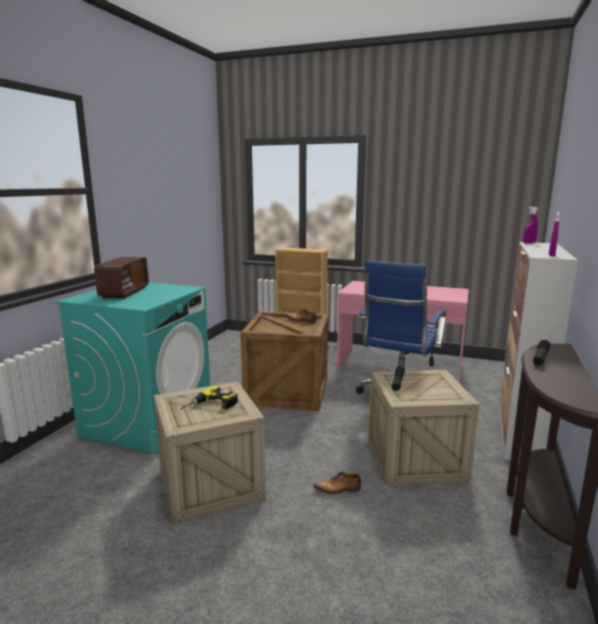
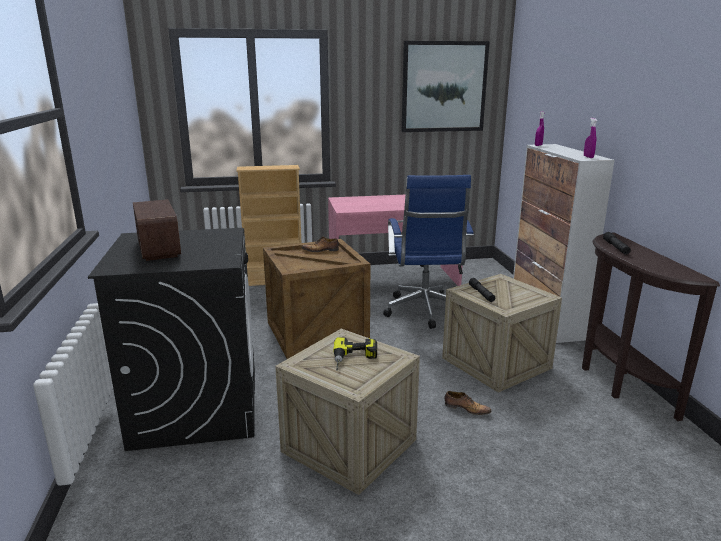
camera: 30 degrees left, 5 degrees up
turquoise washing machine [56,282,210,454] -> black washing machine [88,228,255,451]
shoe [313,472,361,494] -> shoe turned 120 degrees counterclockwise [445,391,491,415]
none -> picture [402,41,490,132]

